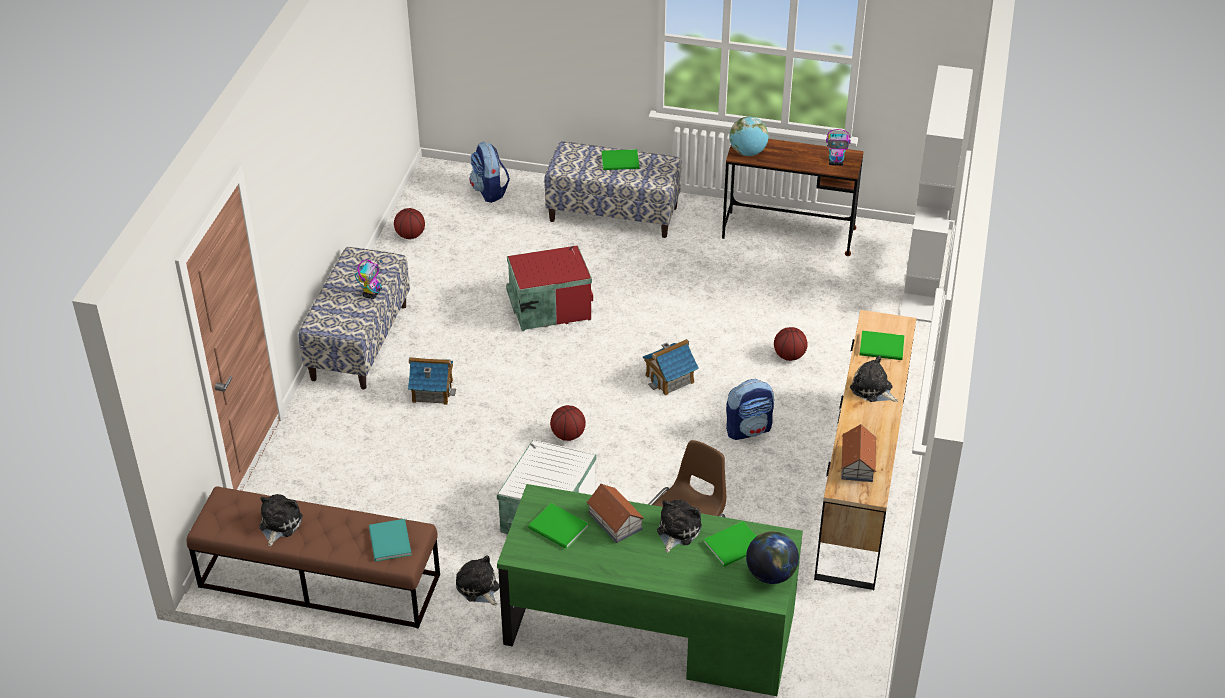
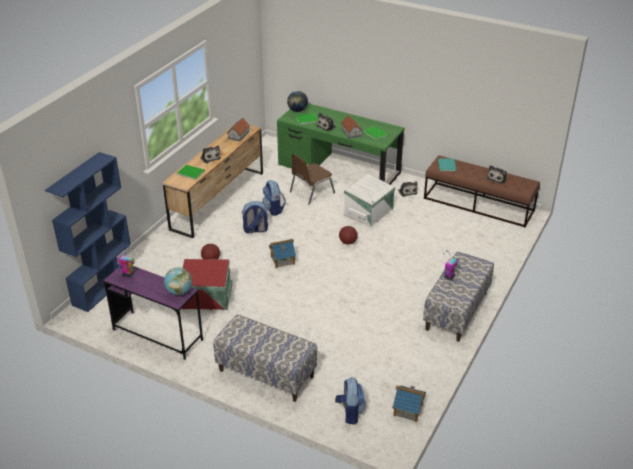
camera: 165 degrees left, 5 degrees down
basketball [394,208,425,239] -> none
toy house [408,357,456,405] -> toy house moved to [392,385,426,422]
red storage box [506,245,593,331] -> red storage box moved to [182,259,233,310]
green book [601,149,639,170] -> none
brown desk [722,139,864,256] -> purple desk [104,266,203,360]
white bookcase [900,65,973,323] -> blue bookcase [45,152,131,312]
none -> backpack [262,180,286,216]

